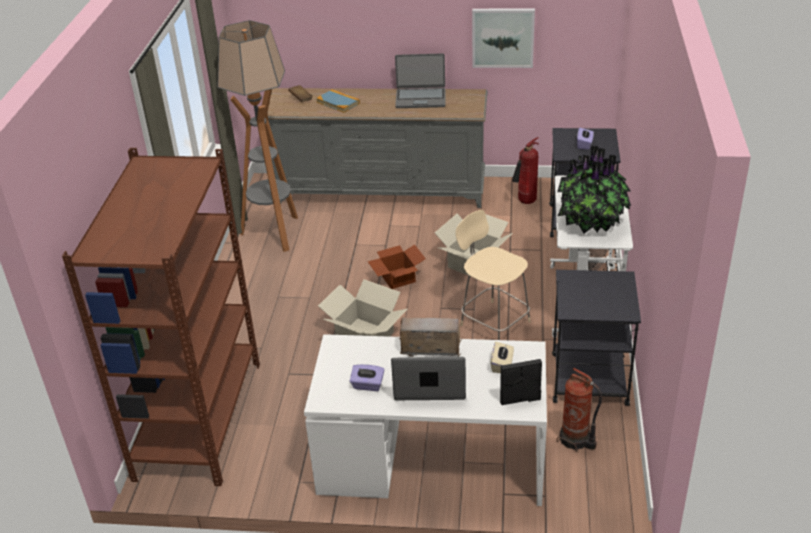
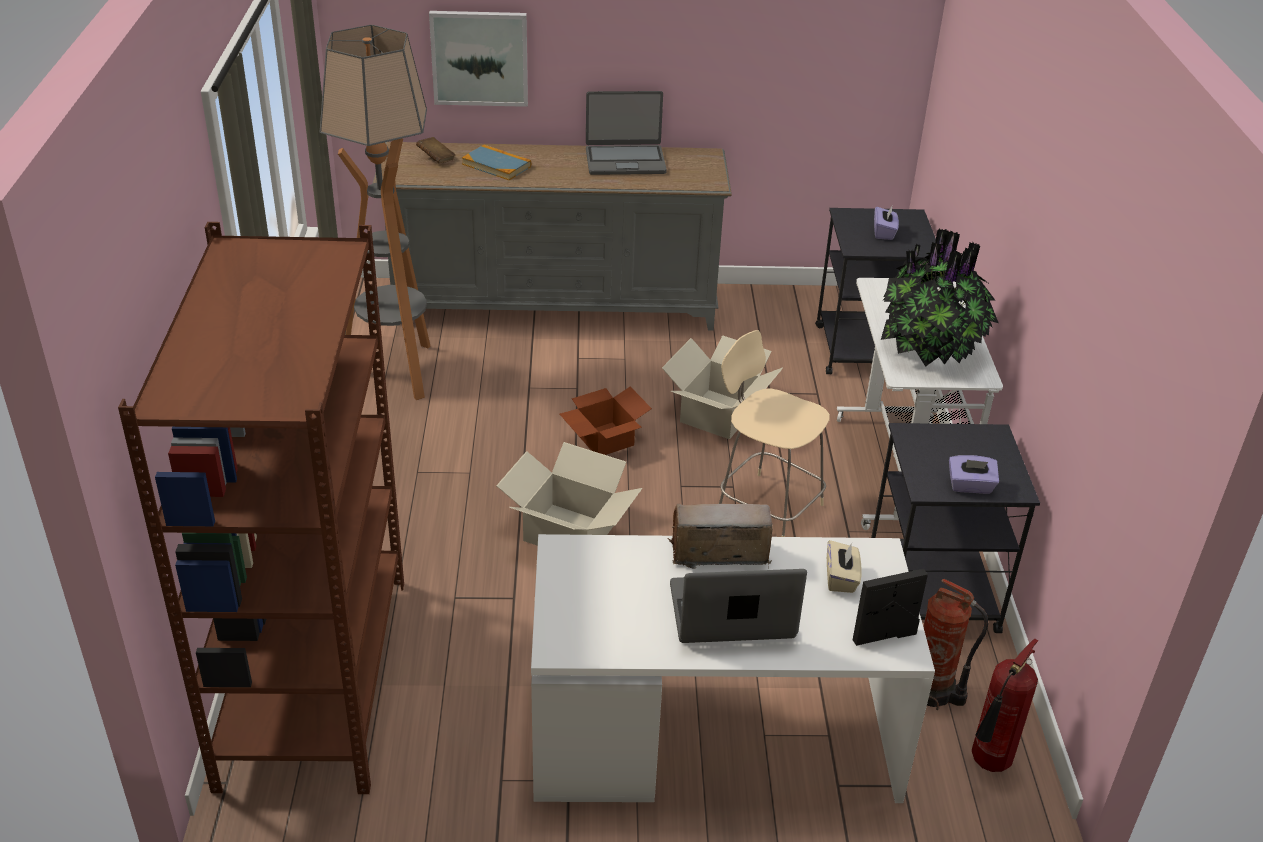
camera: 10 degrees left, 0 degrees up
purple tissue box [350,364,384,391] -> purple tissue box moved to [949,455,999,494]
picture [472,9,535,68] -> picture moved to [429,11,528,107]
fire extinguisher [512,137,539,204] -> fire extinguisher moved to [972,638,1038,772]

